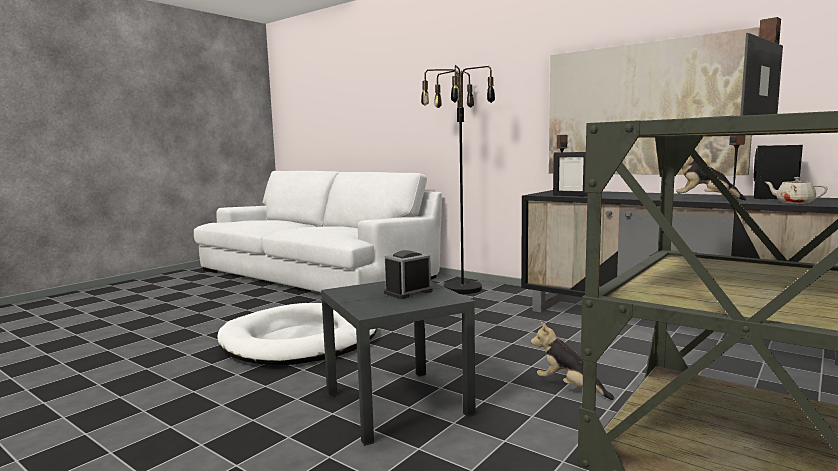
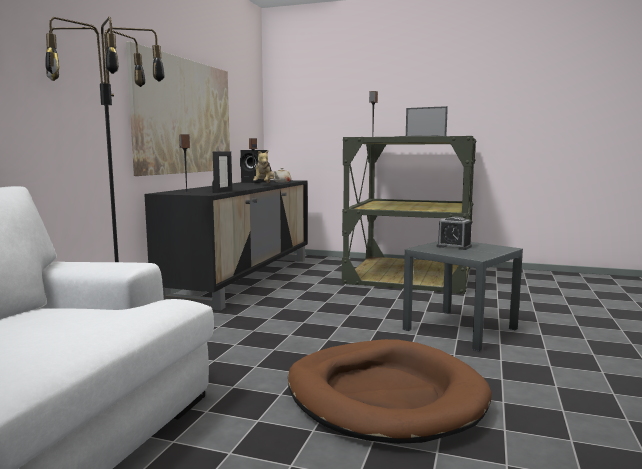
camera: 110 degrees left, 0 degrees up
white dog bed [217,303,377,366] -> brown dog bed [288,339,492,444]
plush toy [531,322,614,400] -> none

